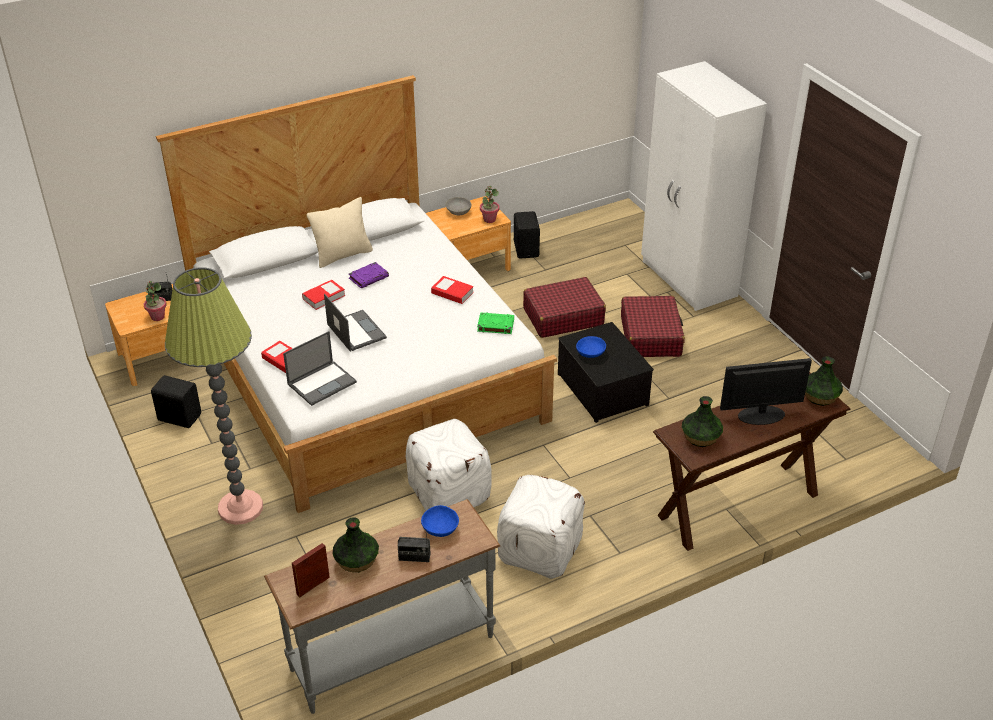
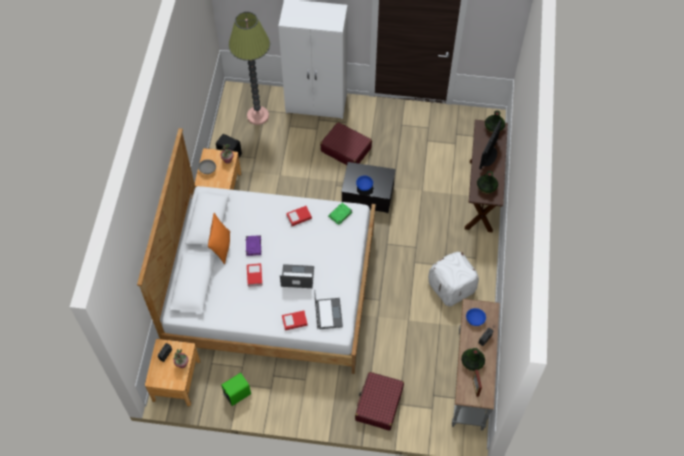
camera: 55 degrees left, 20 degrees up
black speaker [151,375,201,428] -> green speaker [221,373,251,406]
floor lamp [165,267,263,525] -> floor lamp moved to [229,12,270,125]
beige pillow [307,197,373,268] -> orange pillow [208,213,230,264]
white ottoman [406,419,492,511] -> none
red suitcase [523,277,606,338] -> red suitcase moved to [355,372,404,431]

